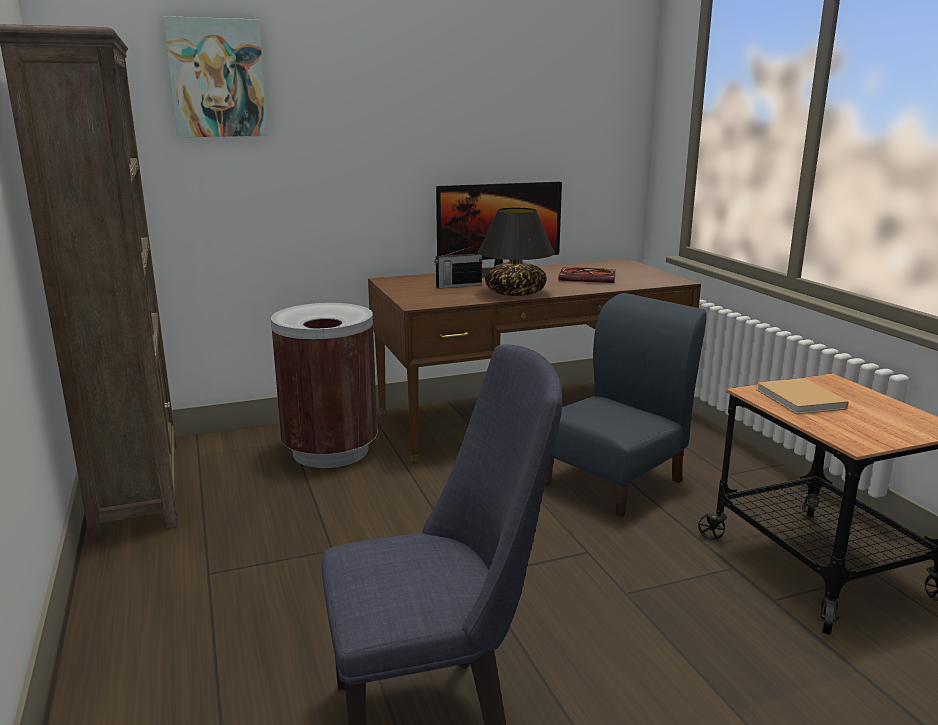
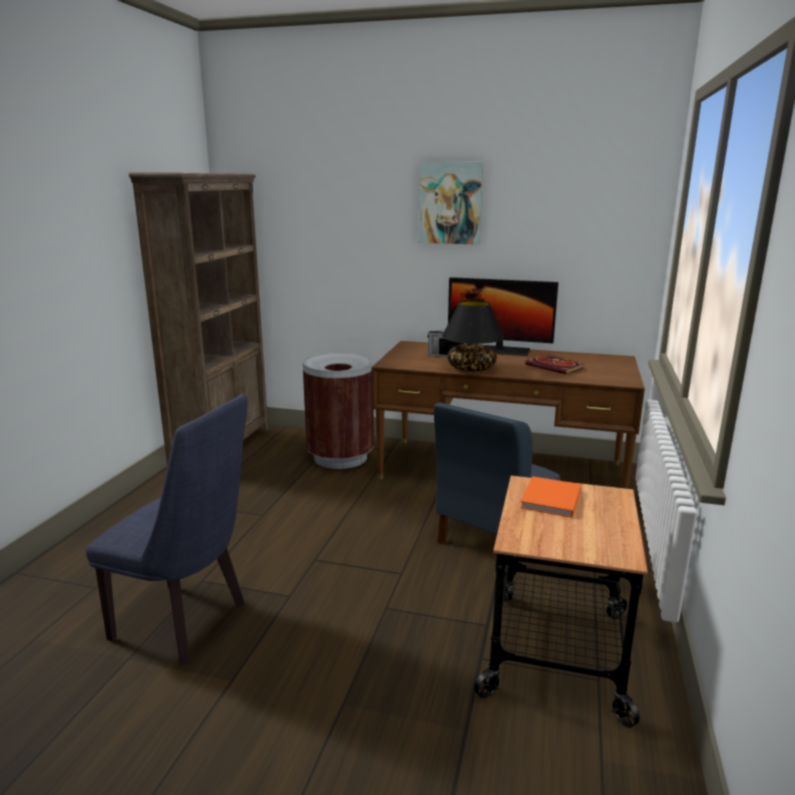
camera: 35 degrees right, 0 degrees up
picture [163,16,268,137] -> picture moved to [418,162,483,245]
blue chair [545,293,707,517] -> blue chair turned 135 degrees clockwise [434,403,561,545]
beige book [756,378,849,414] -> orange book [520,476,581,518]

